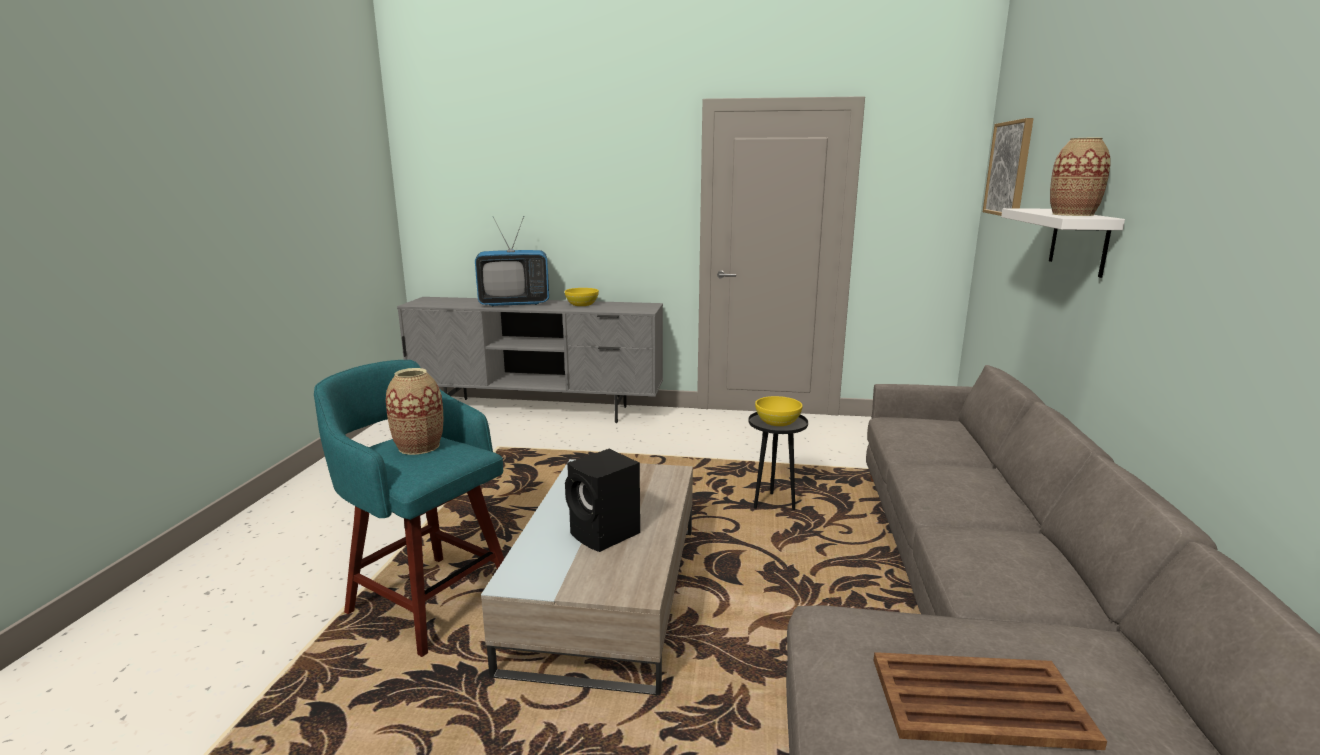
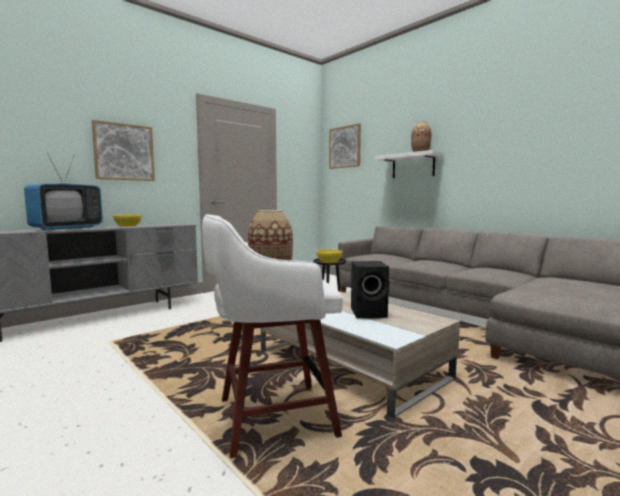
camera: 50 degrees left, 10 degrees down
turquoise stool [314,360,504,657] -> white stool [202,214,343,458]
brown tray [873,652,1107,750] -> none
none -> picture [92,120,155,181]

